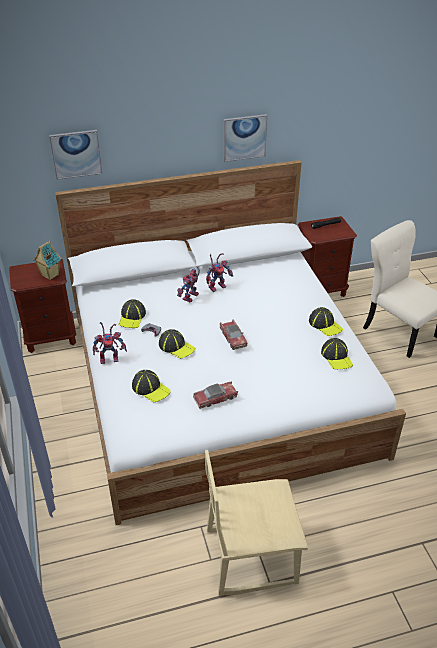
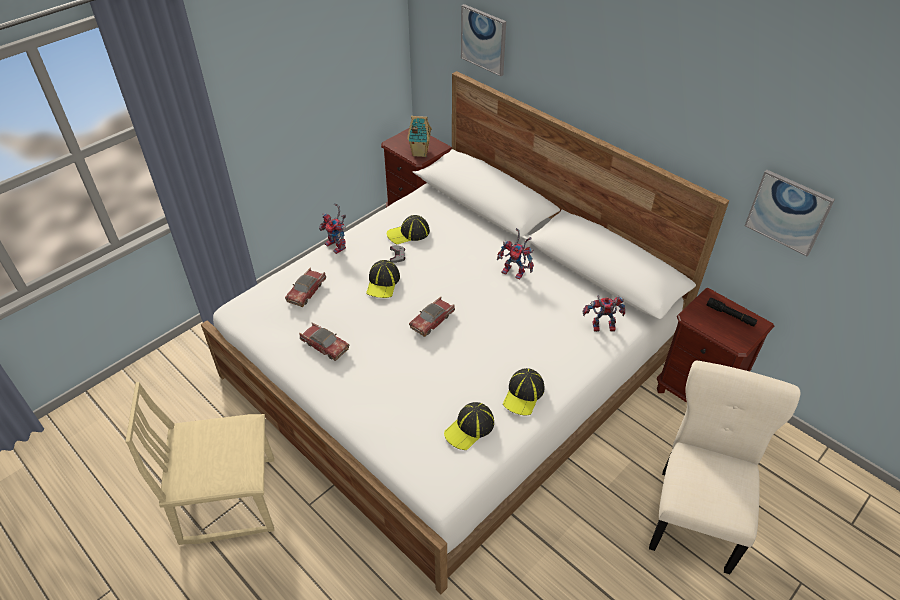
camera: 60 degrees right, 5 degrees up
cap [132,370,171,403] -> toy car [285,268,326,307]
toy robot [177,266,200,303] -> toy robot moved to [582,295,625,332]
beige chair [205,450,308,596] -> beige chair turned 60 degrees counterclockwise [125,382,274,545]
picture [223,114,267,162] -> picture moved to [745,170,835,256]

